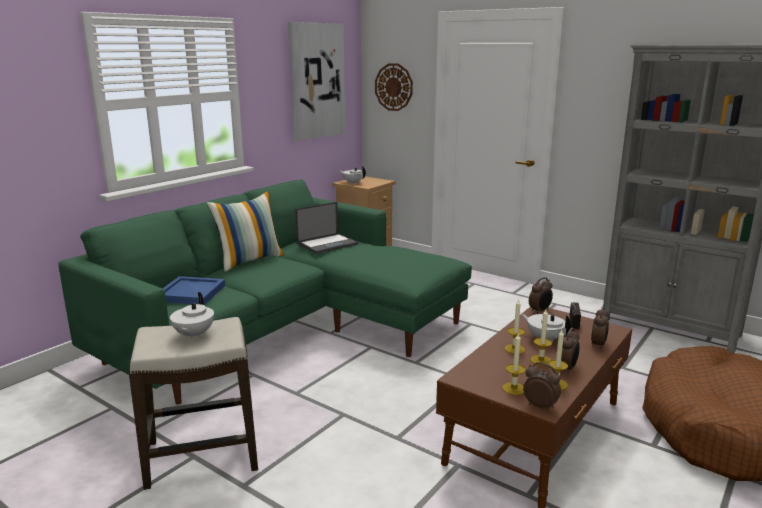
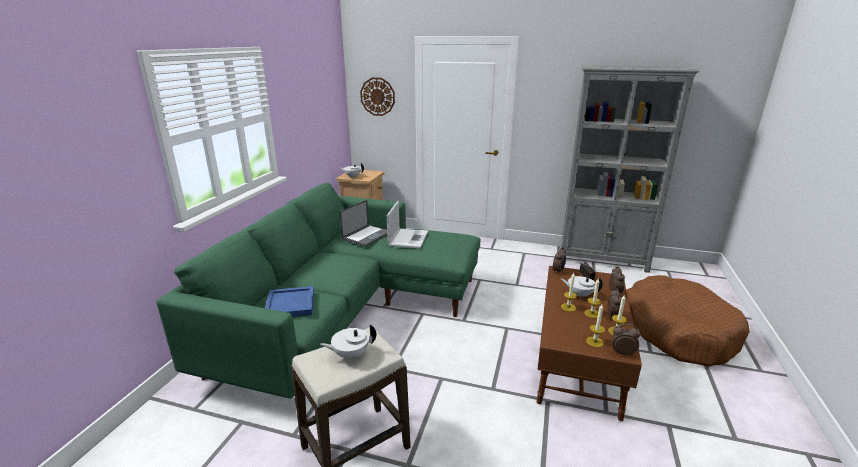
camera: 20 degrees left, 5 degrees up
white teapot [170,292,214,340] -> white teapot turned 90 degrees clockwise [320,324,376,361]
pillow [207,191,284,272] -> none
picture [288,22,346,142] -> none
none -> laptop [387,201,428,249]

